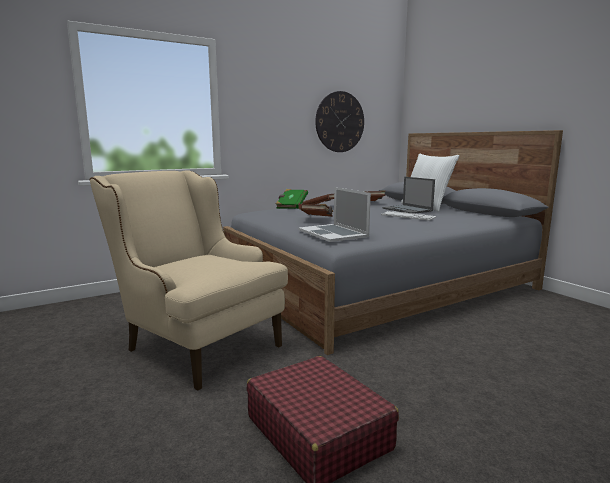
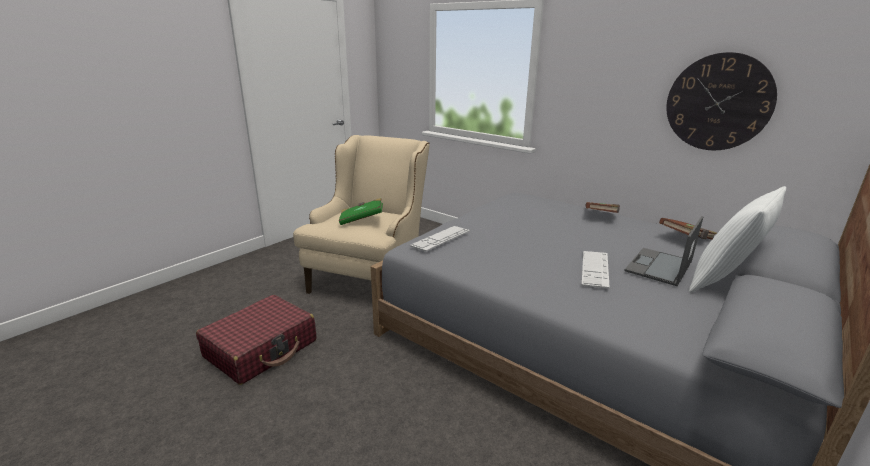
camera: 70 degrees right, 10 degrees up
green book [276,189,308,209] -> green book moved to [339,198,383,225]
laptop [298,187,371,242] -> keyboard [410,226,470,251]
brown book [299,204,333,217] -> none

